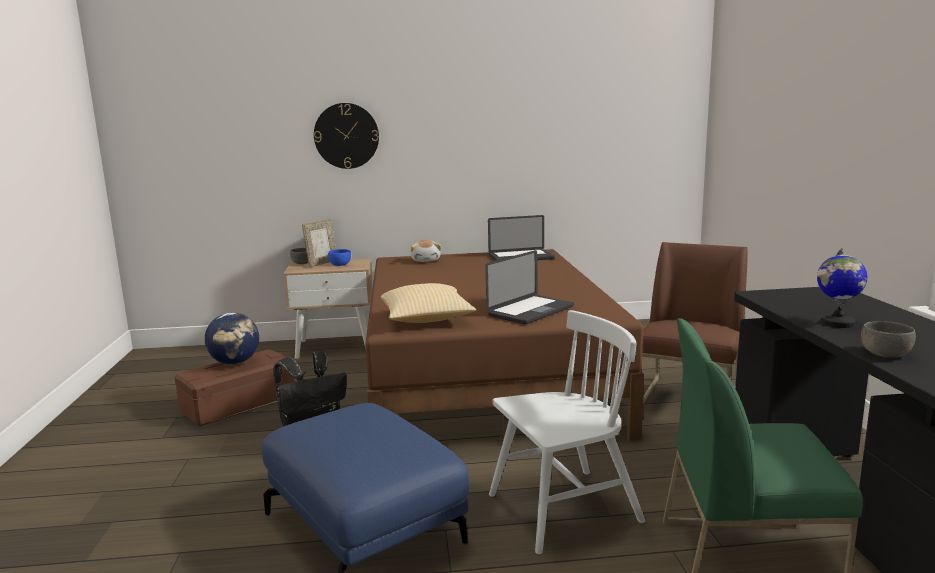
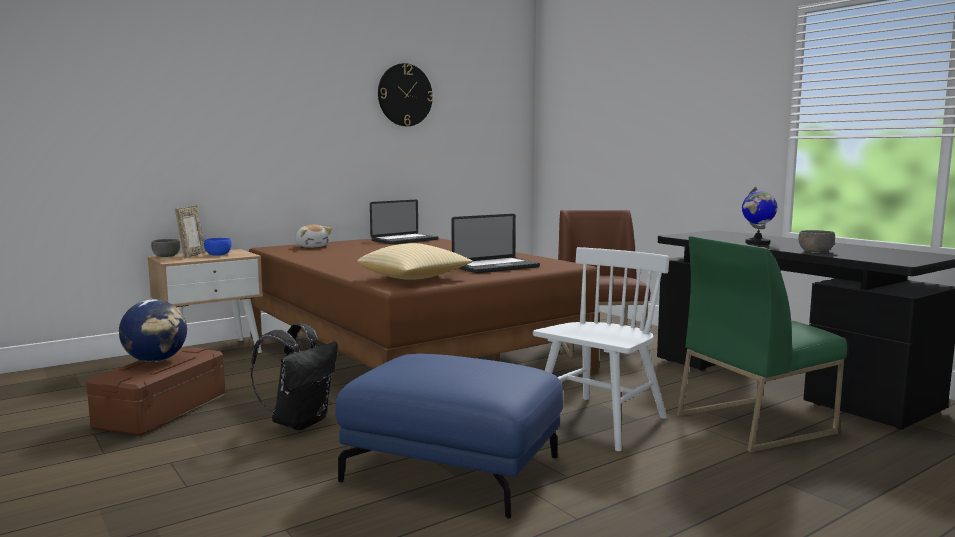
camera: 30 degrees left, 5 degrees down
wall clock [314,103,379,169] -> wall clock moved to [378,63,433,126]
laptop [485,250,574,325] -> laptop turned 45 degrees clockwise [452,214,540,273]

